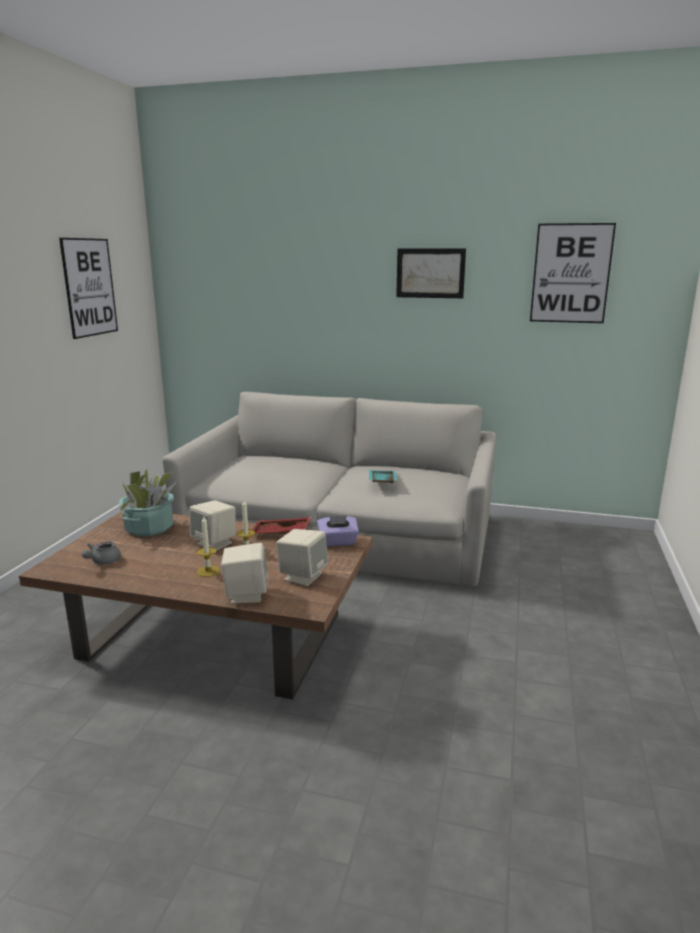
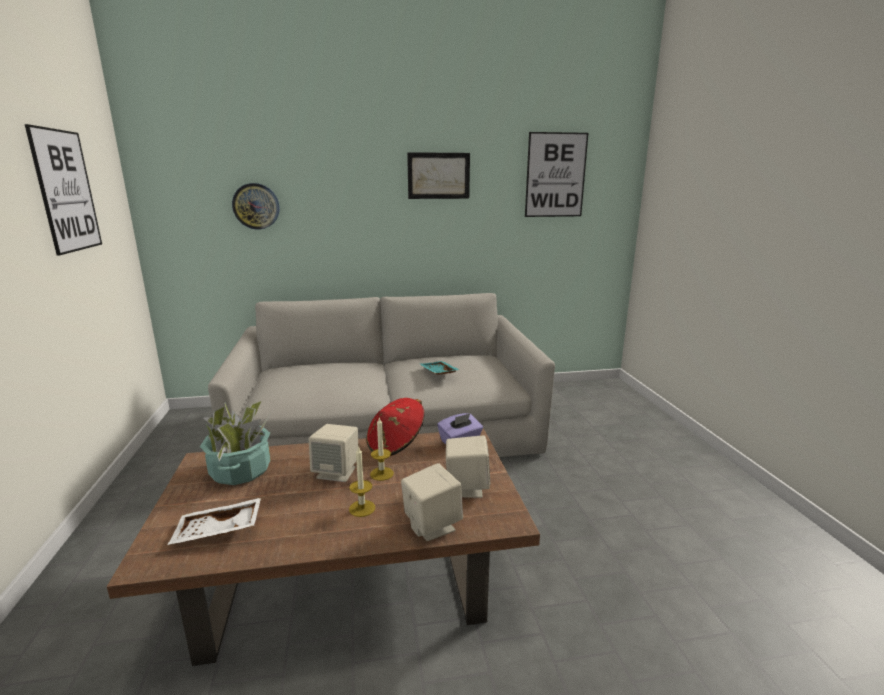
camera: 25 degrees left, 0 degrees up
grey teapot [81,541,121,564] -> white tray [168,498,261,545]
red tray [252,517,311,534] -> red hat [366,398,424,456]
none -> wall clock [232,183,279,230]

